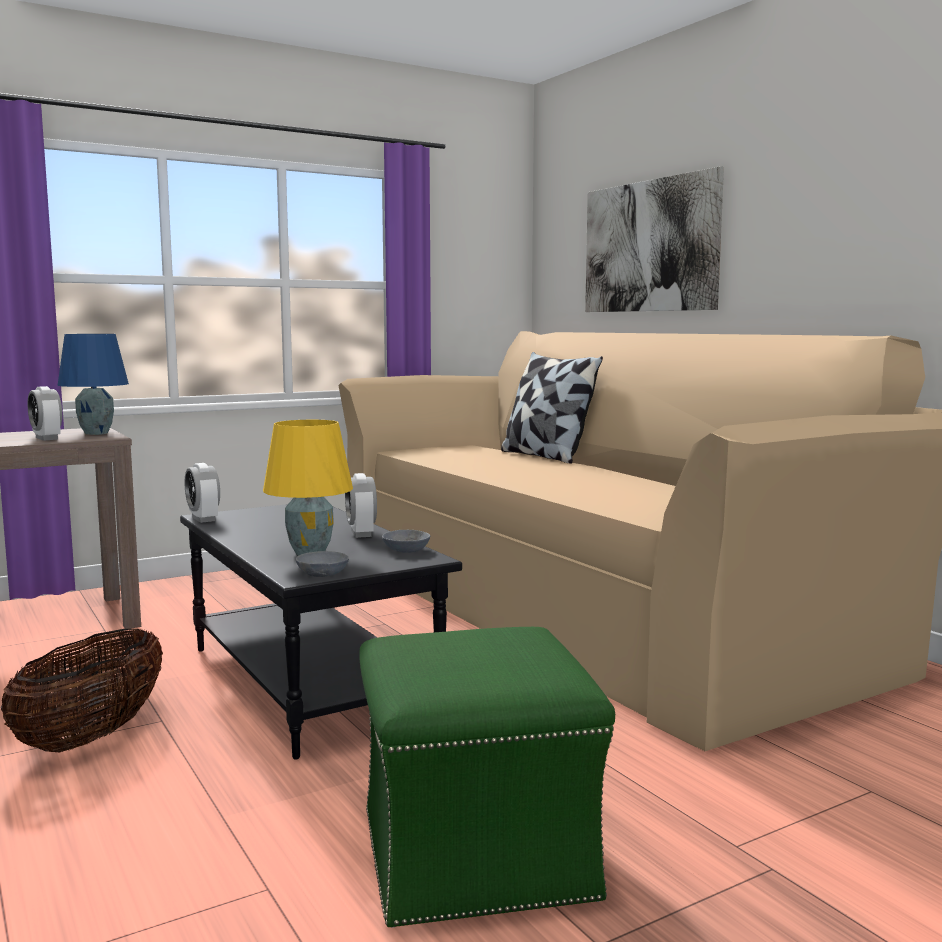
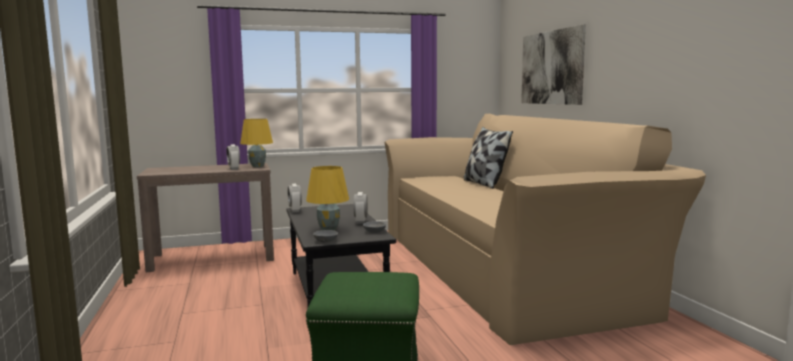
camera: 15 degrees right, 0 degrees up
basket [1,629,163,752] -> none
blue table lamp [57,334,129,435] -> yellow table lamp [240,119,273,167]

